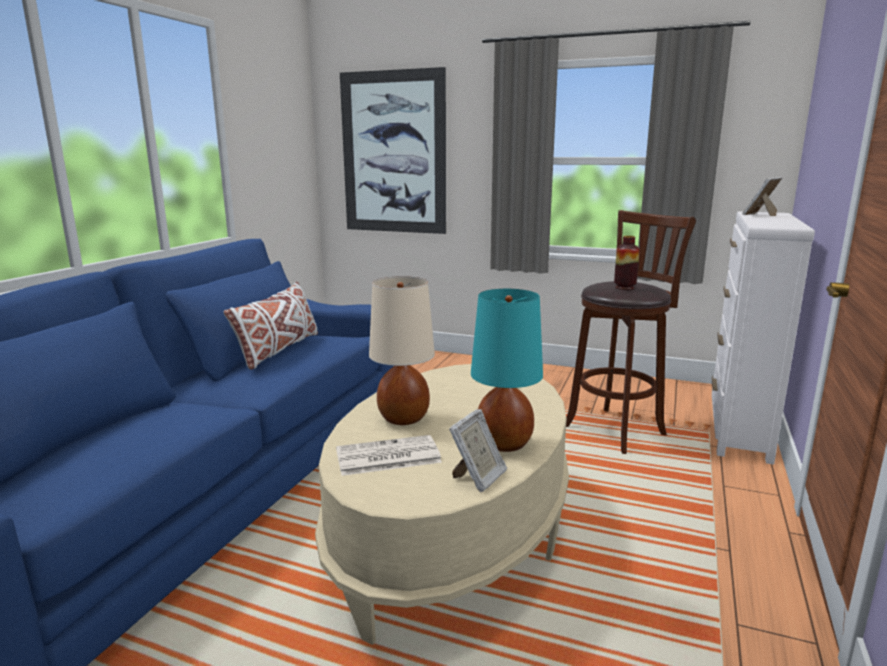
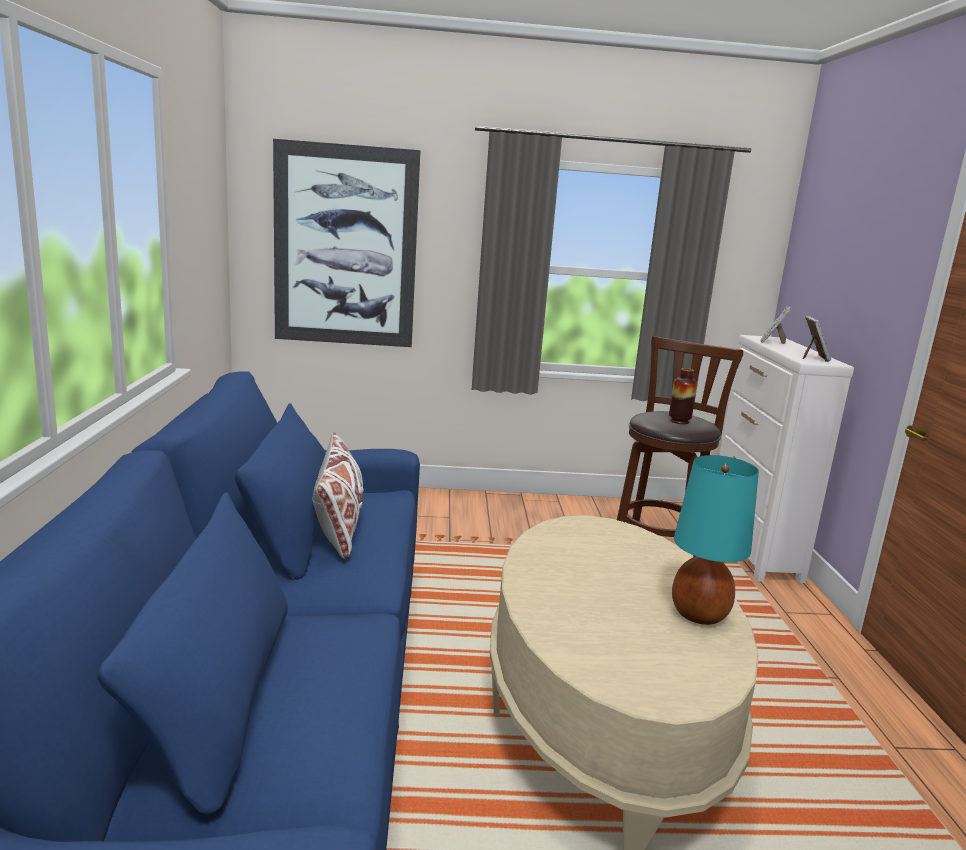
camera: 25 degrees left, 0 degrees up
newspaper [336,435,442,476] -> none
beige table lamp [369,276,435,425] -> none
picture frame [449,409,507,492] -> picture frame moved to [803,316,831,362]

